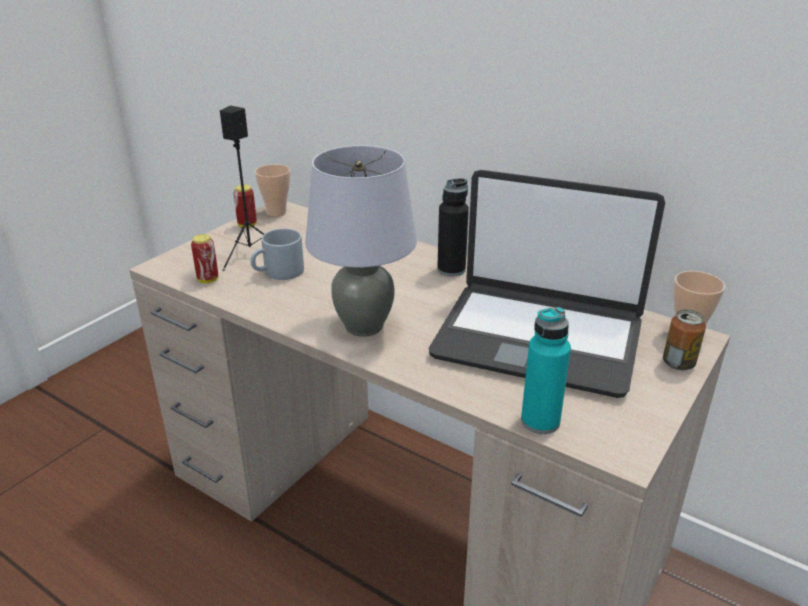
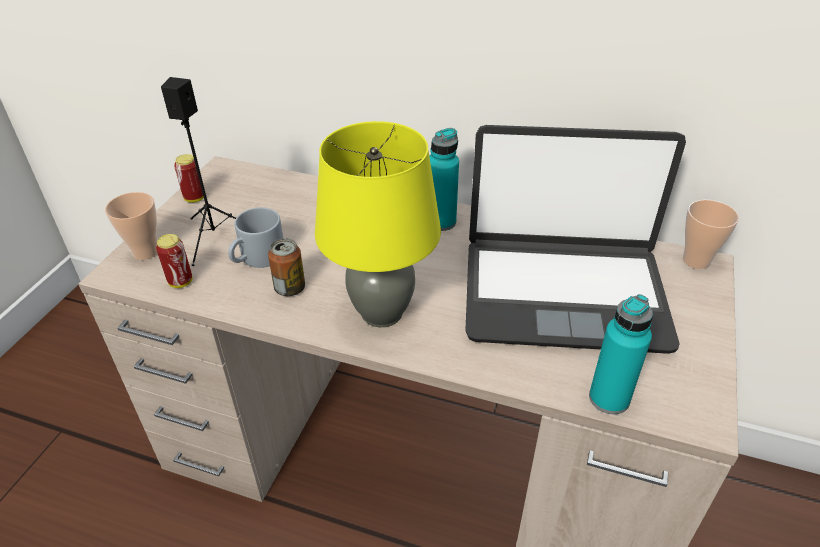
camera: 15 degrees left, 10 degrees up
cup [255,164,290,216] -> cup moved to [105,192,157,260]
grey table lamp [305,145,417,337] -> yellow table lamp [315,121,441,327]
black bottle [437,178,469,277] -> turquoise bottle [429,128,459,231]
can [663,309,706,370] -> can moved to [268,239,305,296]

